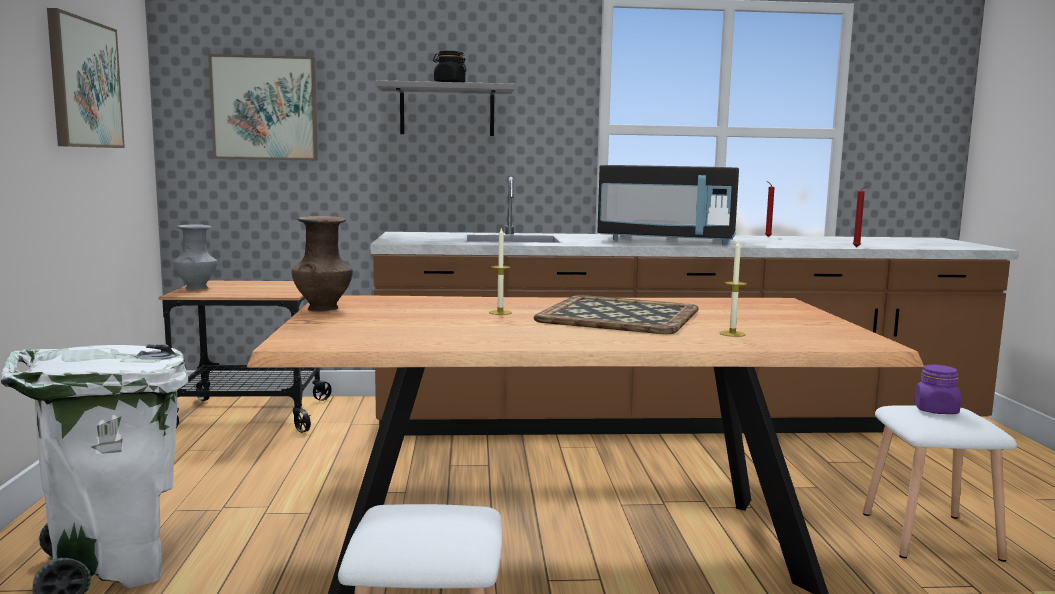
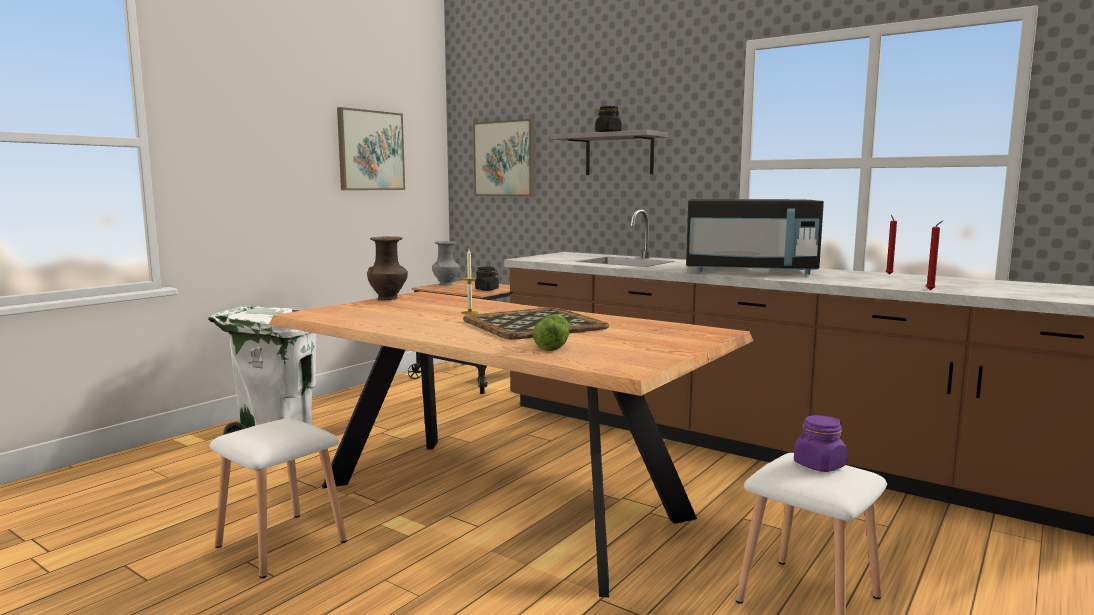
camera: 40 degrees right, 0 degrees up
black microwave [597,165,739,245] -> black microwave turned 45 degrees counterclockwise [686,199,824,275]
candle [720,240,747,337] -> lettuce [533,314,570,351]
none -> black jar [475,267,499,291]

